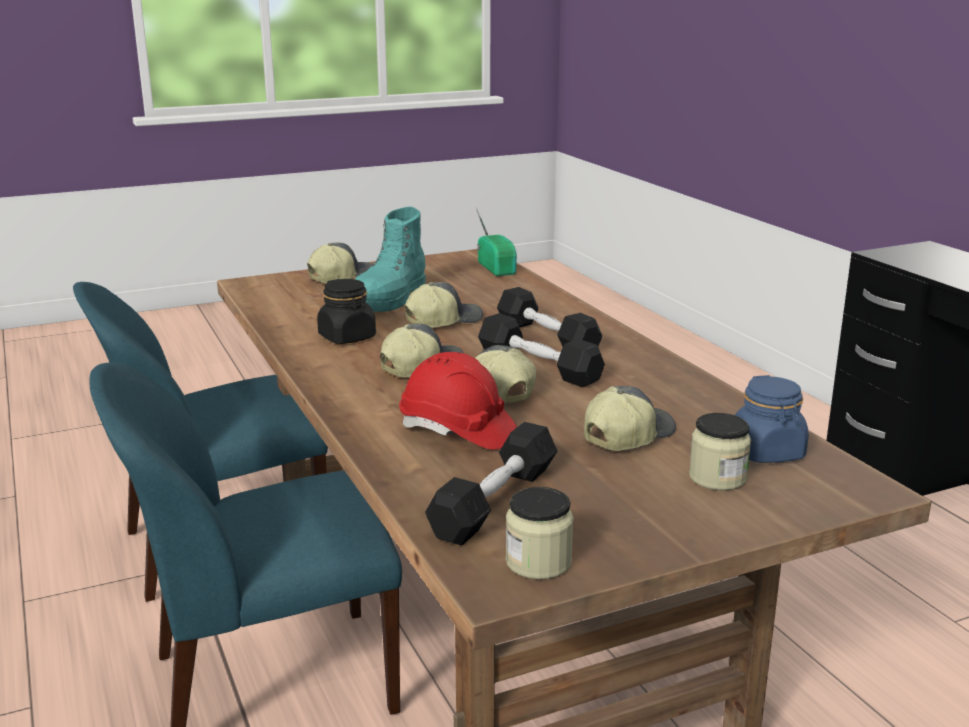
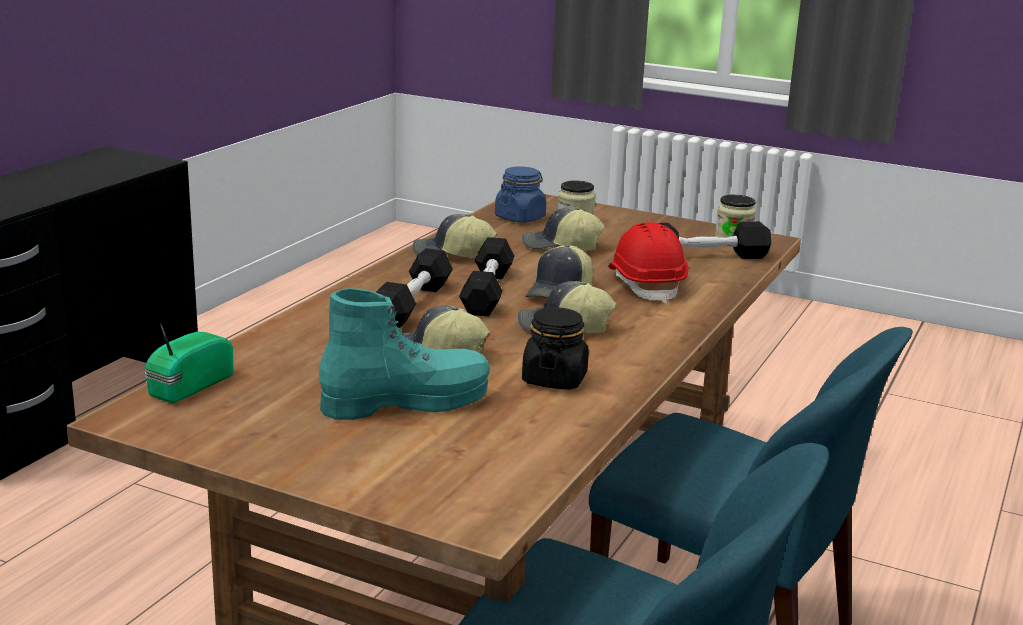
camera: 130 degrees left, 0 degrees up
cap [307,243,373,283] -> cap moved to [413,214,497,258]

